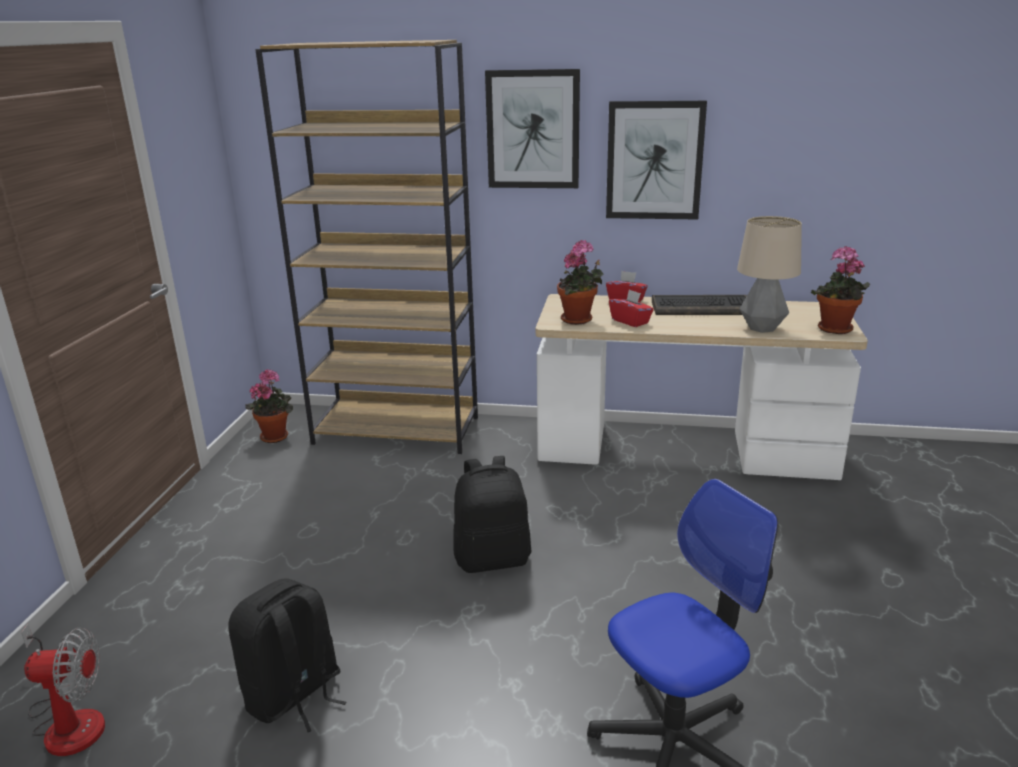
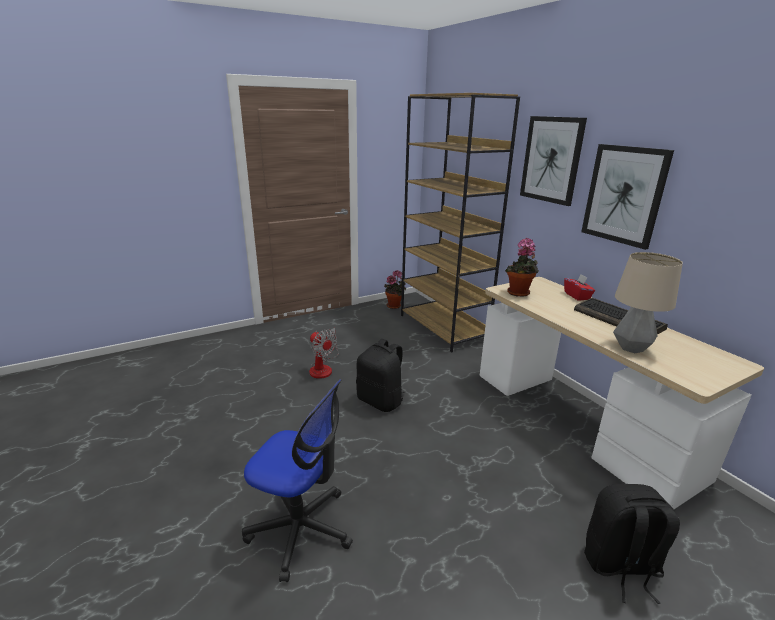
camera: 50 degrees right, 0 degrees up
fan [21,624,105,756] -> fan moved to [309,328,339,379]
black backpack [228,578,347,732] -> black backpack moved to [584,484,680,604]
red tissue box [609,289,654,327] -> none
potted plant [811,246,870,334] -> none

